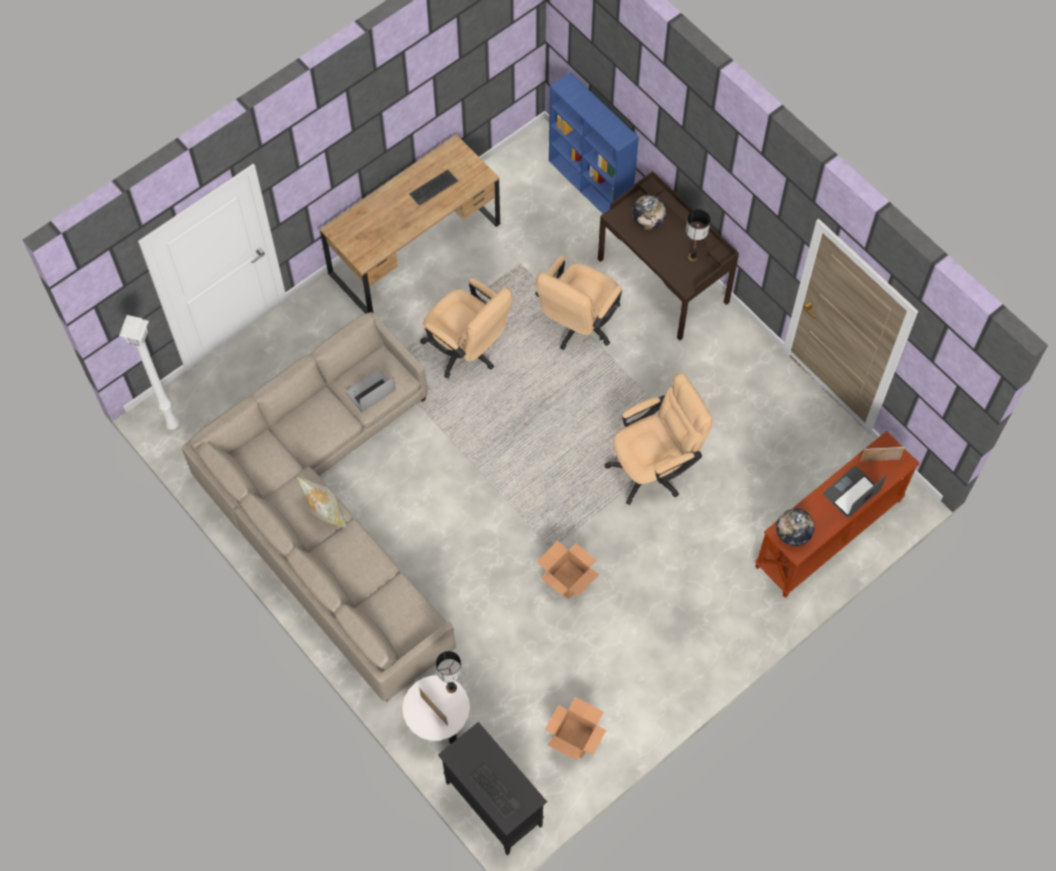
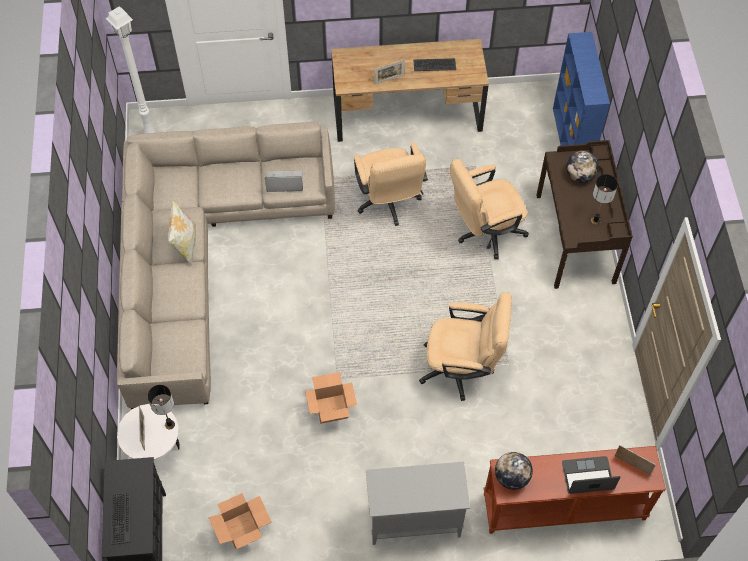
camera: 35 degrees right, 5 degrees down
none -> grey cabinet [366,462,470,545]
none -> picture frame [375,60,405,85]

